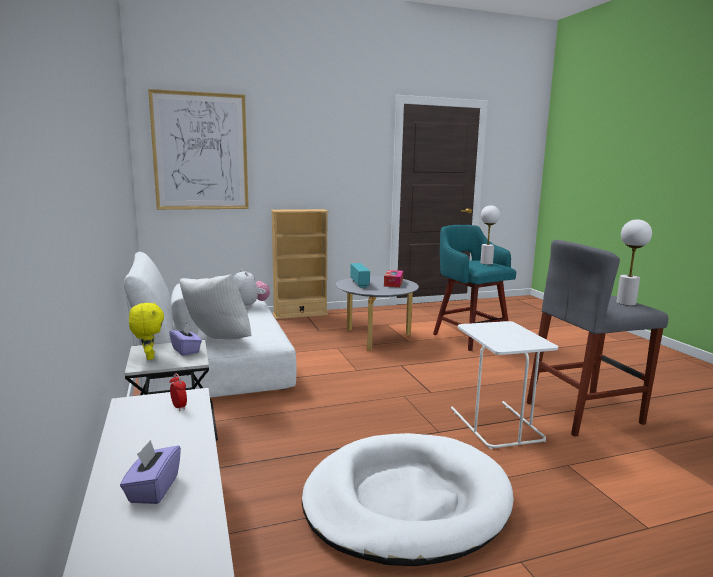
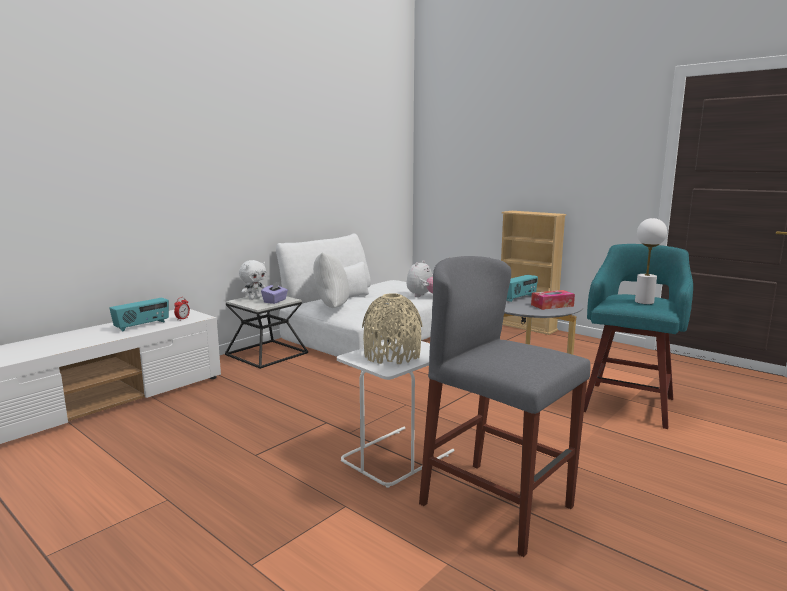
camera: 60 degrees right, 0 degrees up
purple tissue box [120,440,181,504] -> none
yellow plush toy [129,302,164,360] -> white plush toy [239,260,266,300]
picture [148,89,249,210] -> none
white dog bed [302,433,514,566] -> none
white table lamp [616,219,652,306] -> none
none -> radio [109,298,169,331]
none -> beige vase [362,293,422,364]

